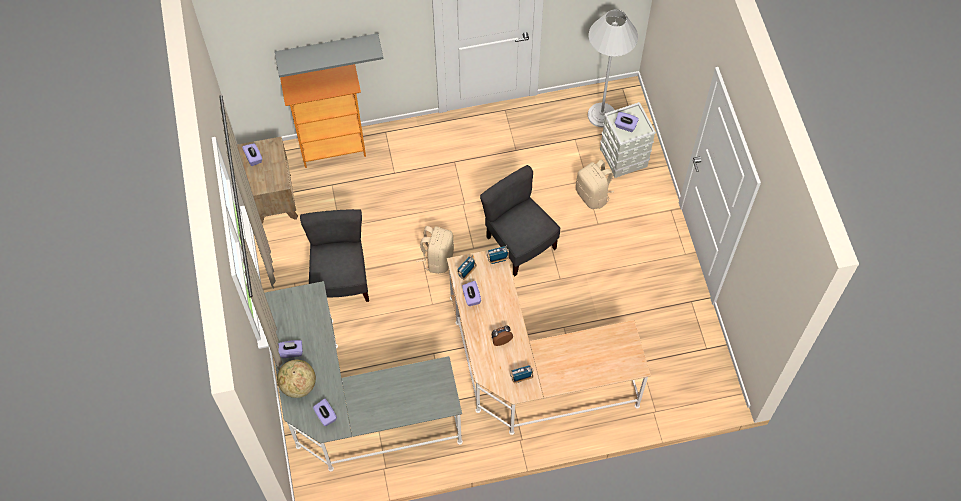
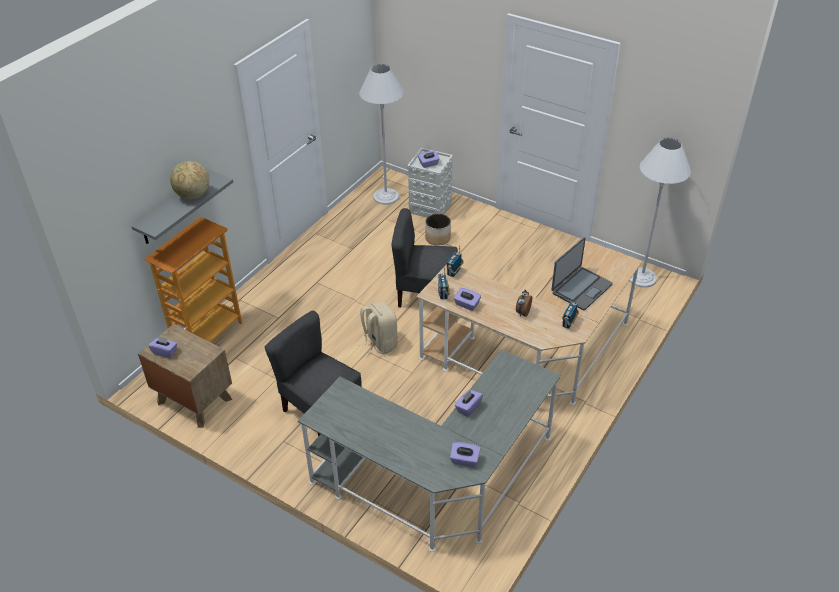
camera: 45 degrees left, 20 degrees down
globe [277,360,316,398] -> globe moved to [170,161,209,199]
purple tissue box [278,340,303,358] -> purple tissue box moved to [455,390,483,417]
beige backpack [576,159,614,209] -> planter [425,214,451,246]
none -> laptop [551,237,613,311]
none -> white floor lamp [629,138,691,288]

